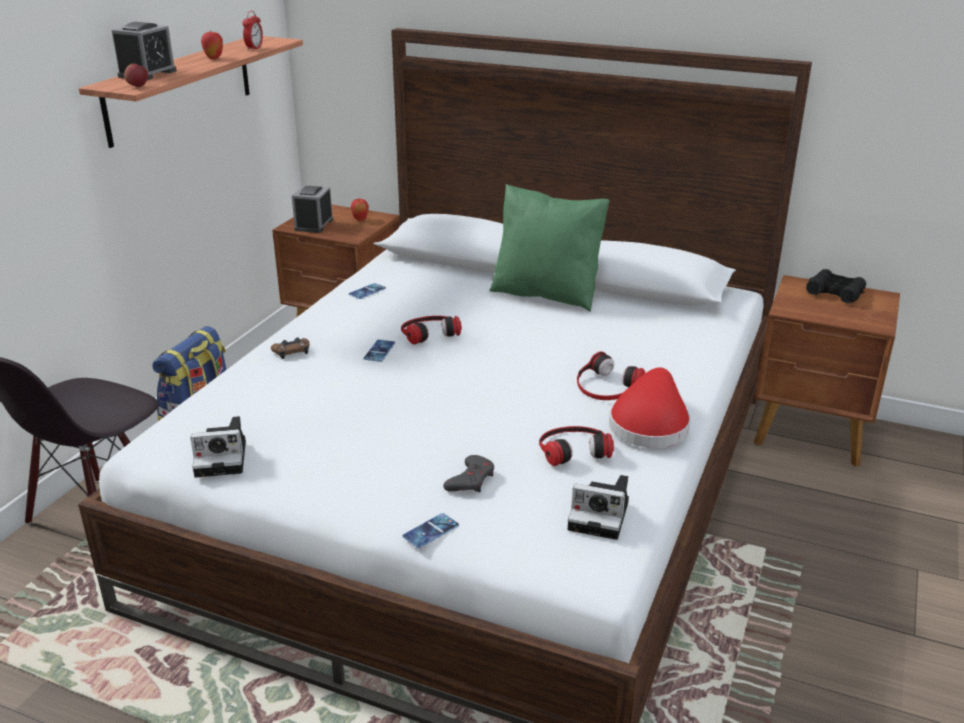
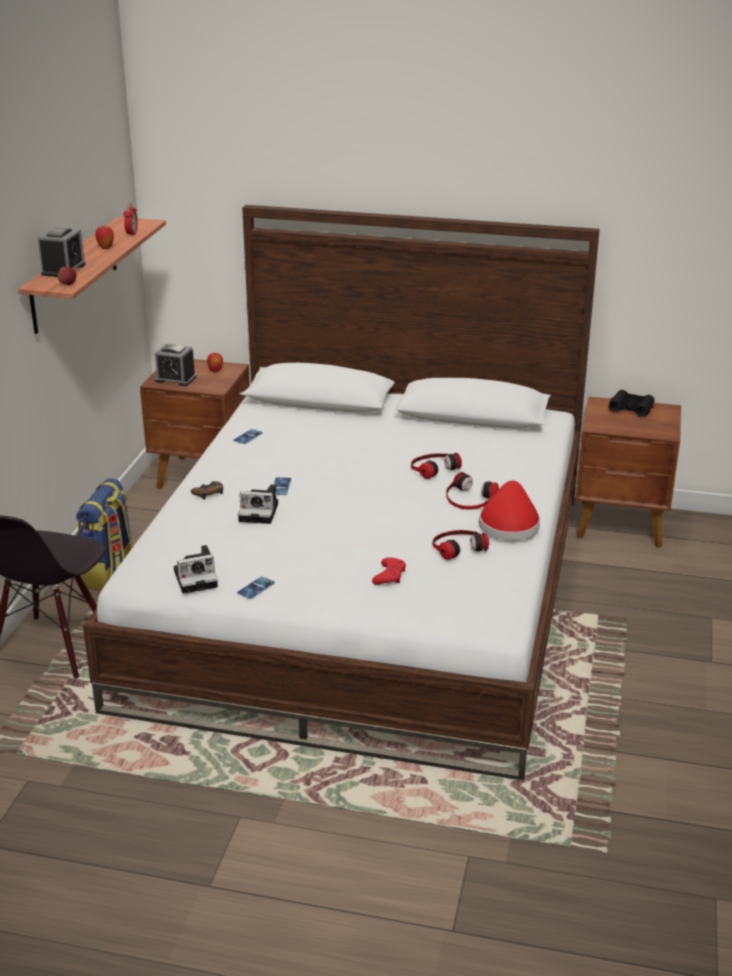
camera: 10 degrees left, 0 degrees up
alarm clock [292,185,333,233] -> alarm clock turned 75 degrees counterclockwise [155,344,196,386]
headphones [401,316,462,345] -> headphones moved to [411,453,462,479]
phone [402,513,459,548] -> phone moved to [237,576,275,599]
grey game controller [443,455,494,492] -> red game controller [372,557,406,585]
green pillow [489,184,610,312] -> none
camera [568,475,629,540] -> camera moved to [238,484,278,524]

